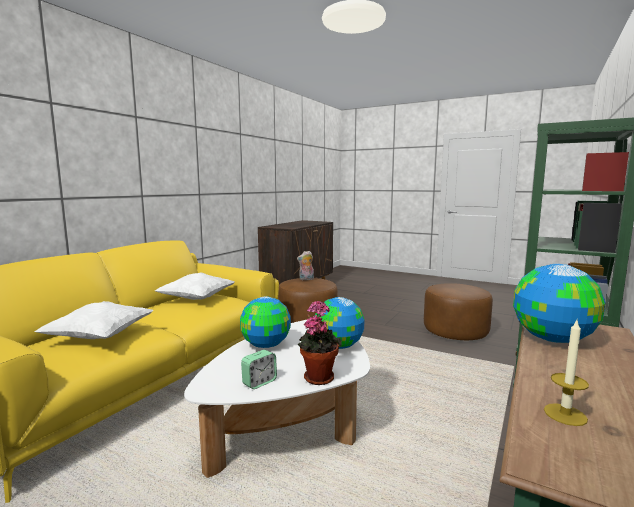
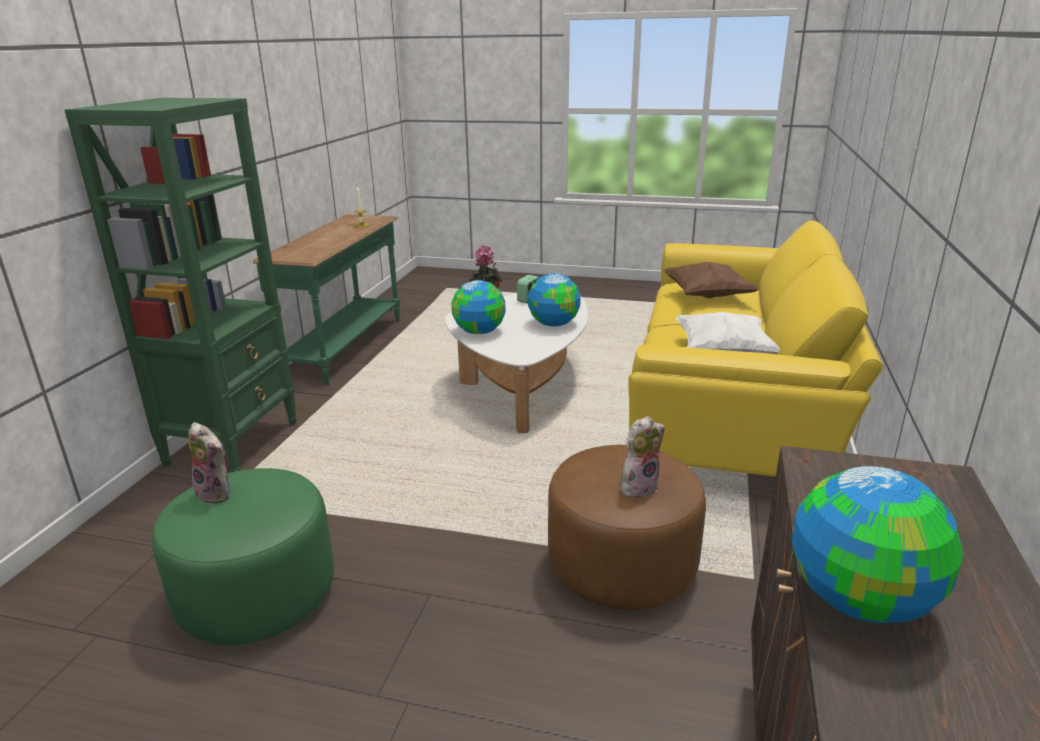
camera: 165 degrees right, 15 degrees up
white pillow [34,301,154,339] -> brown pillow [663,262,760,298]
brown ottoman [424,283,493,340] -> green ottoman [152,468,334,645]
globe [513,264,605,343] -> globe moved to [792,466,963,623]
none -> plush toy [188,422,230,505]

